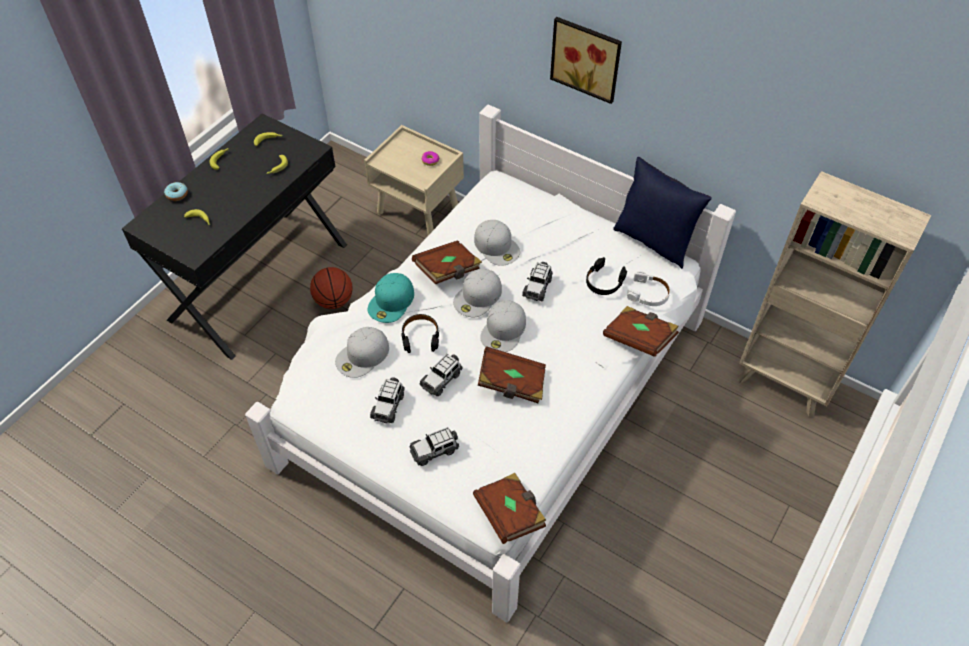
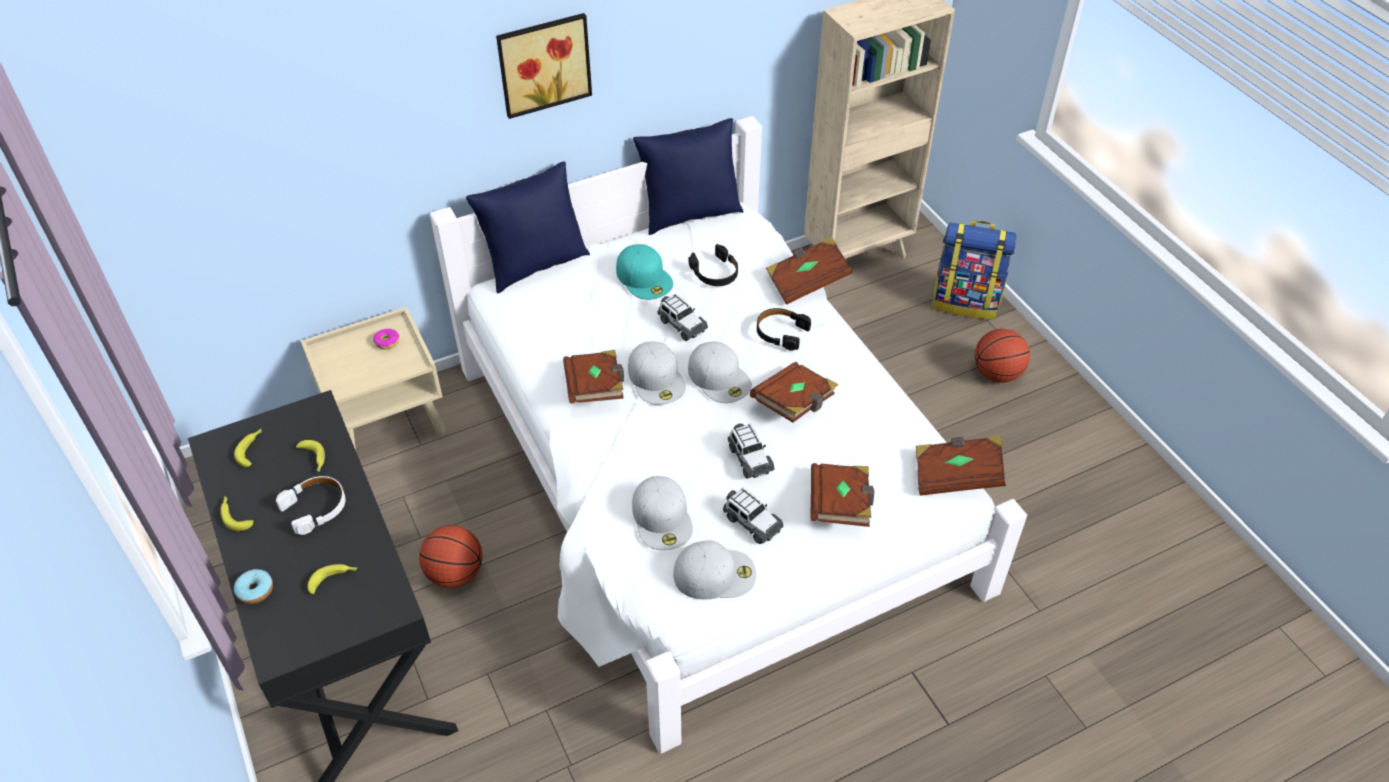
camera: 60 degrees left, 5 degrees down
turquoise cap [367,273,414,323] -> turquoise cap moved to [616,244,673,300]
black headphones [401,314,439,353] -> black headphones moved to [757,308,811,351]
toy car [409,427,459,466] -> brown book [810,463,874,527]
white cap [474,220,520,266] -> white cap moved to [674,540,756,599]
white headphones [627,271,670,306] -> white headphones moved to [276,476,345,535]
none -> blue pillow [466,161,590,293]
none -> backpack [933,221,1017,319]
none -> basketball [974,329,1030,383]

